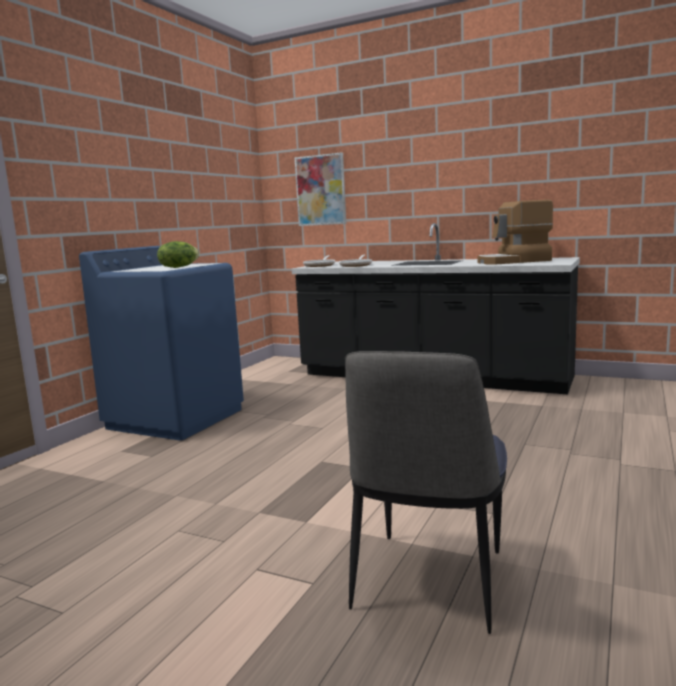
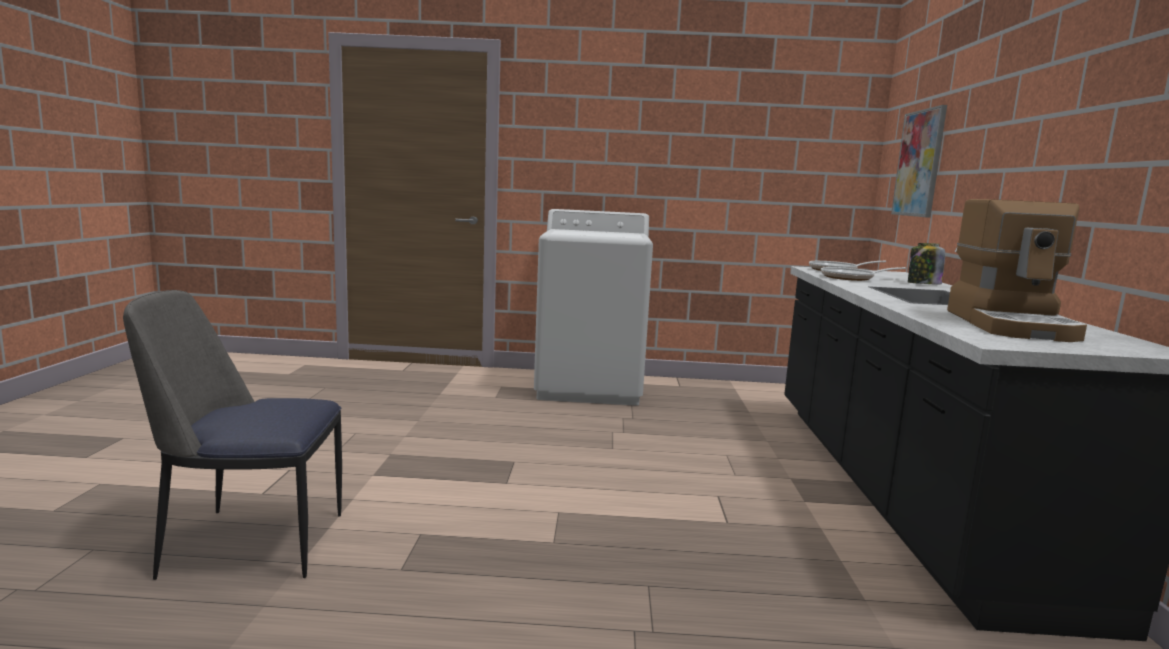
camera: 65 degrees right, 0 degrees up
blue washing machine [79,246,244,440] -> white washing machine [534,209,653,406]
lettuce [157,241,200,268] -> none
coffee machine [477,200,553,265] -> coffee machine turned 135 degrees counterclockwise [947,199,1087,342]
none -> jar [908,243,945,285]

